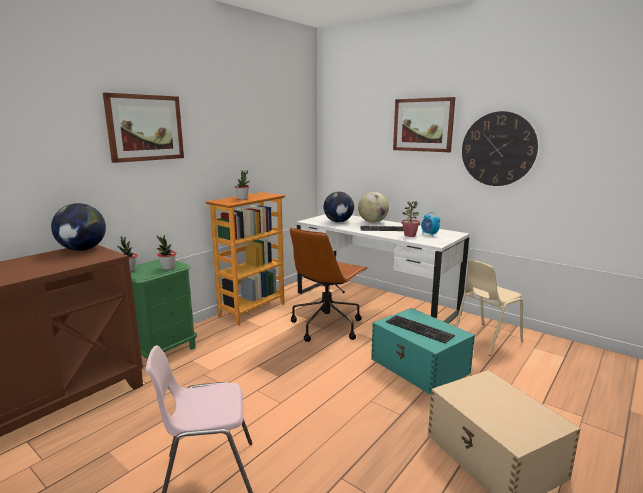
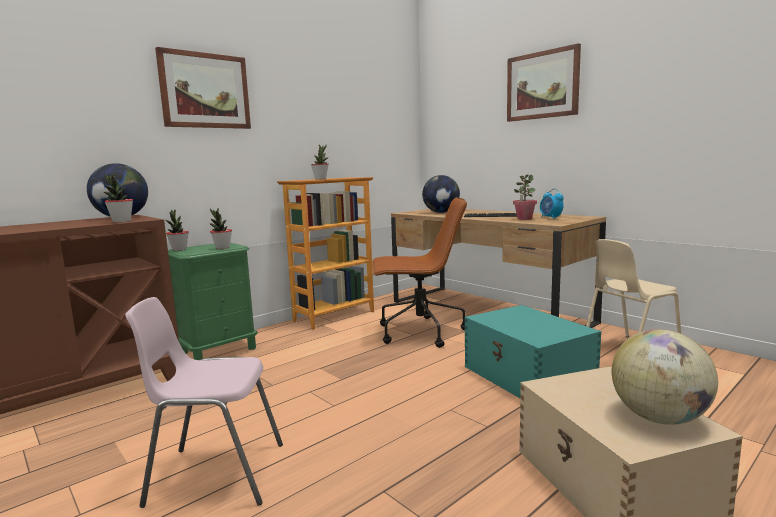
camera: 10 degrees right, 5 degrees down
brown office chair [290,228,368,342] -> brown office chair turned 135 degrees counterclockwise [372,197,467,348]
white desk [297,214,470,324] -> brown desk [391,209,606,328]
globe [358,192,389,223] -> globe moved to [612,329,718,425]
keyboard [386,315,455,343] -> none
wall clock [462,111,538,186] -> none
none -> potted plant [103,173,133,223]

